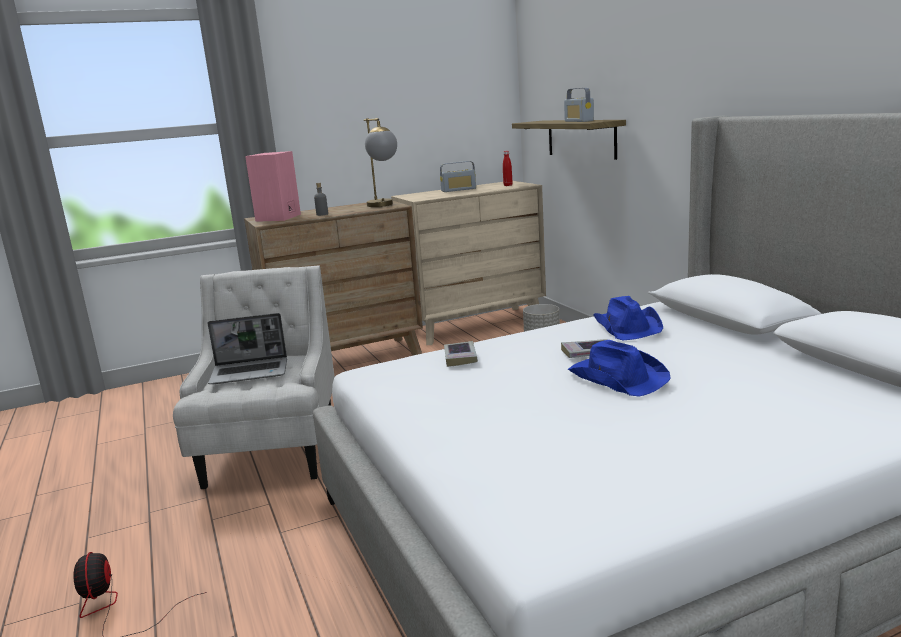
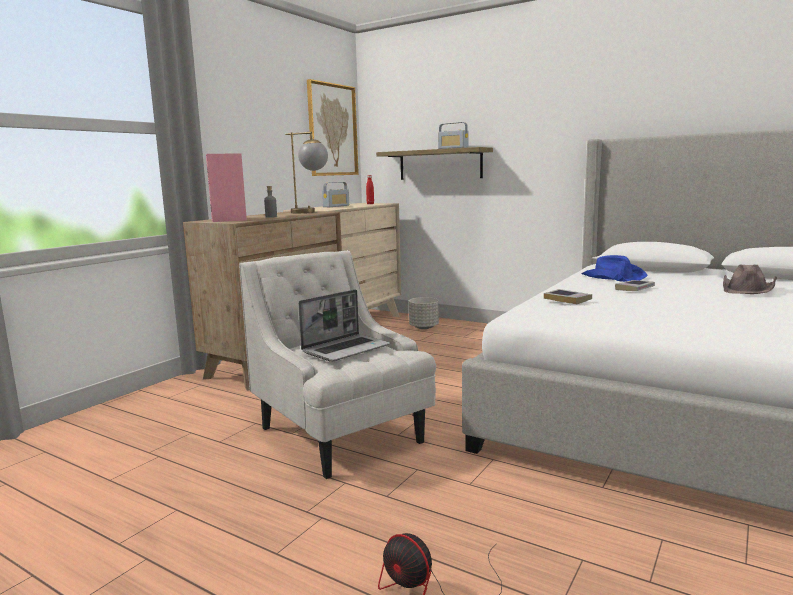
camera: 35 degrees left, 5 degrees down
blue hat [568,340,671,397] -> none
none -> picture [307,79,359,176]
none -> brown hat [723,264,777,294]

